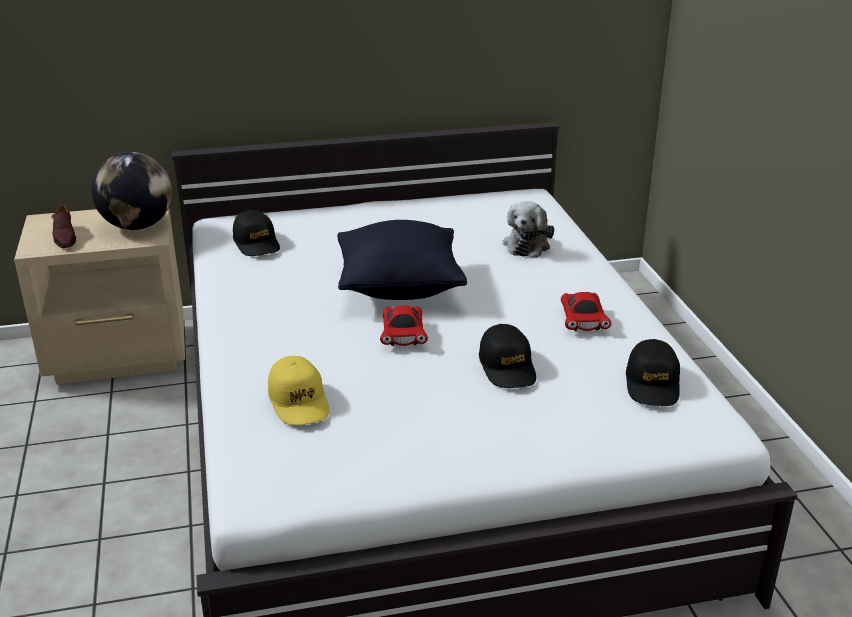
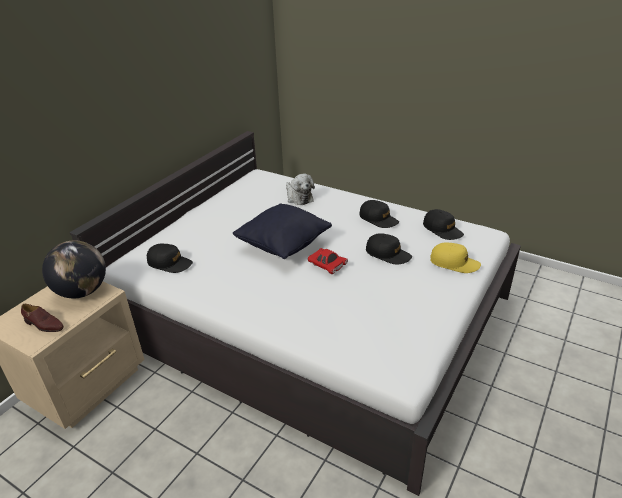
camera: 45 degrees left, 5 degrees up
yellow cap [268,356,329,425] -> yellow cap moved to [430,243,481,273]
red toy car [561,292,612,331] -> black cap [359,200,399,228]

